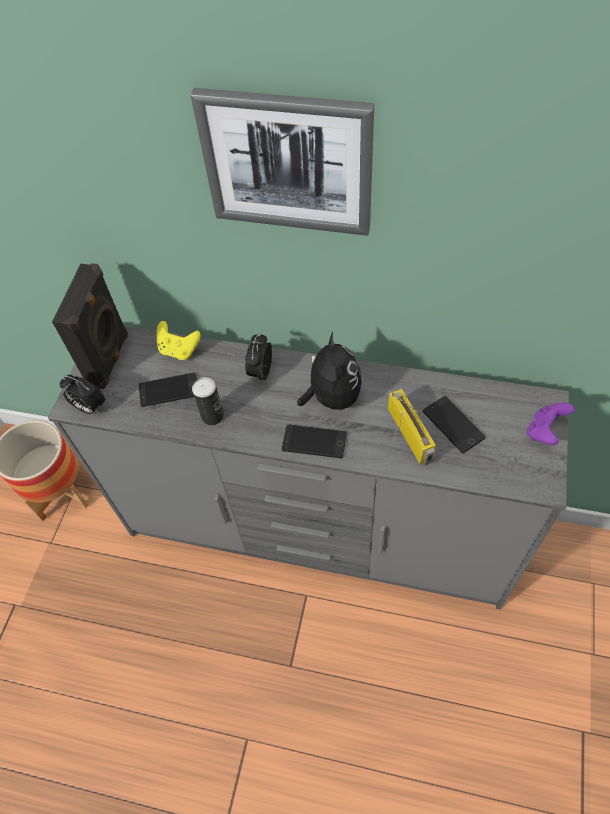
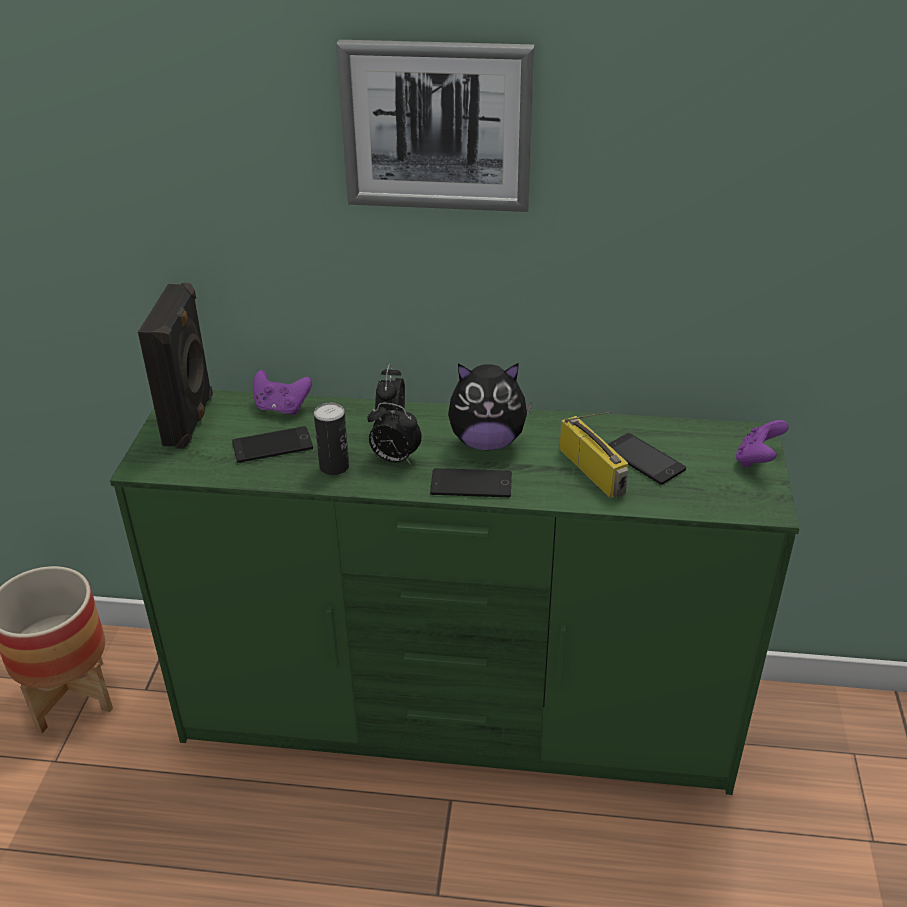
camera: 10 degrees left, 20 degrees down
grey dresser [48,326,569,609] -> green dresser [110,390,800,795]
alarm clock [59,375,105,414] -> alarm clock moved to [367,402,422,465]
yellow game controller [156,321,201,360] -> purple game controller [253,370,312,415]
plush toy [297,332,362,410] -> plush toy turned 105 degrees clockwise [448,363,532,450]

